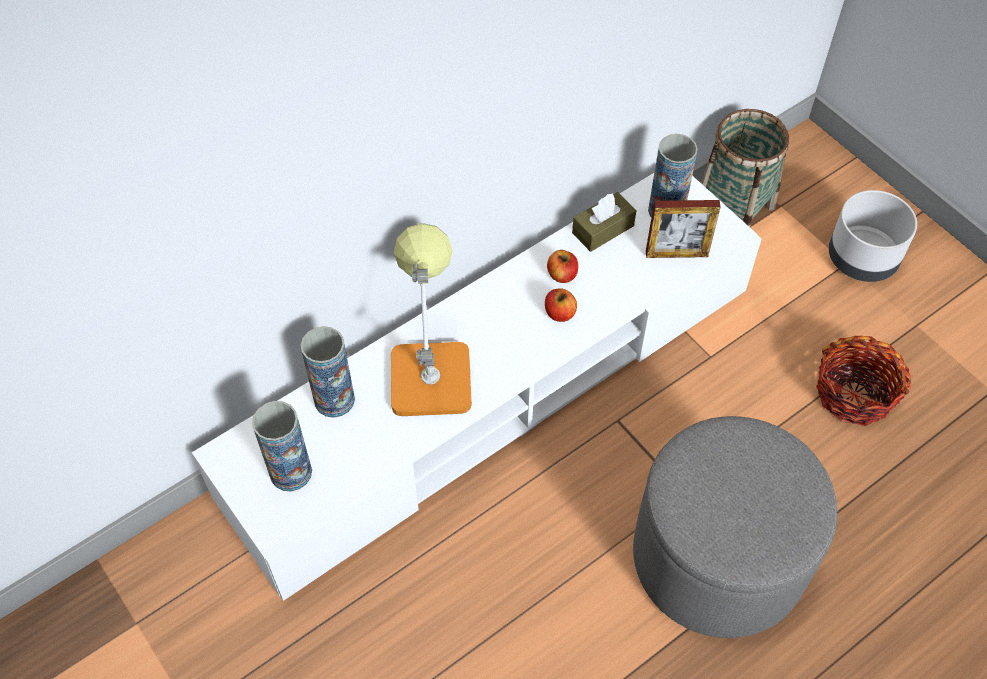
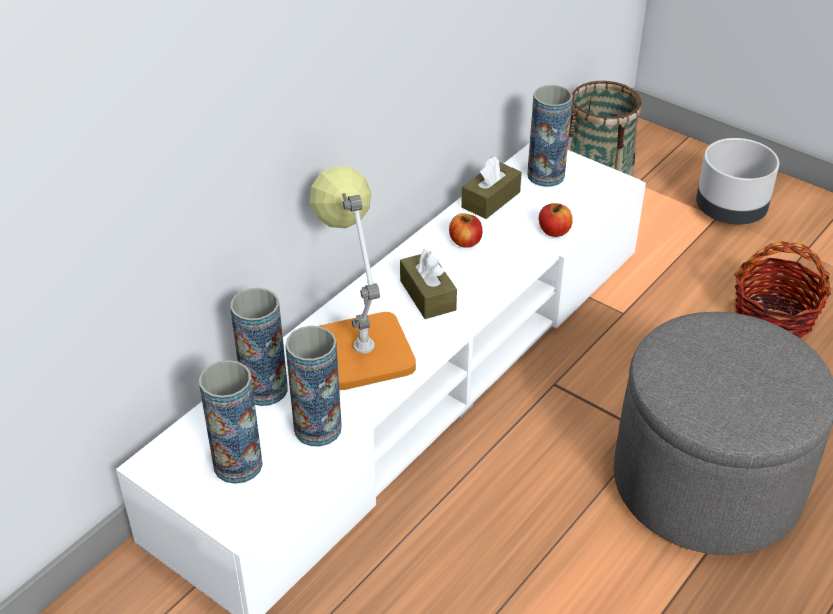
camera: 15 degrees left, 15 degrees down
apple [545,288,577,322] -> apple moved to [539,203,573,237]
picture frame [646,200,721,258] -> none
none -> vase [286,326,342,447]
none -> brown tissue box [400,249,457,319]

